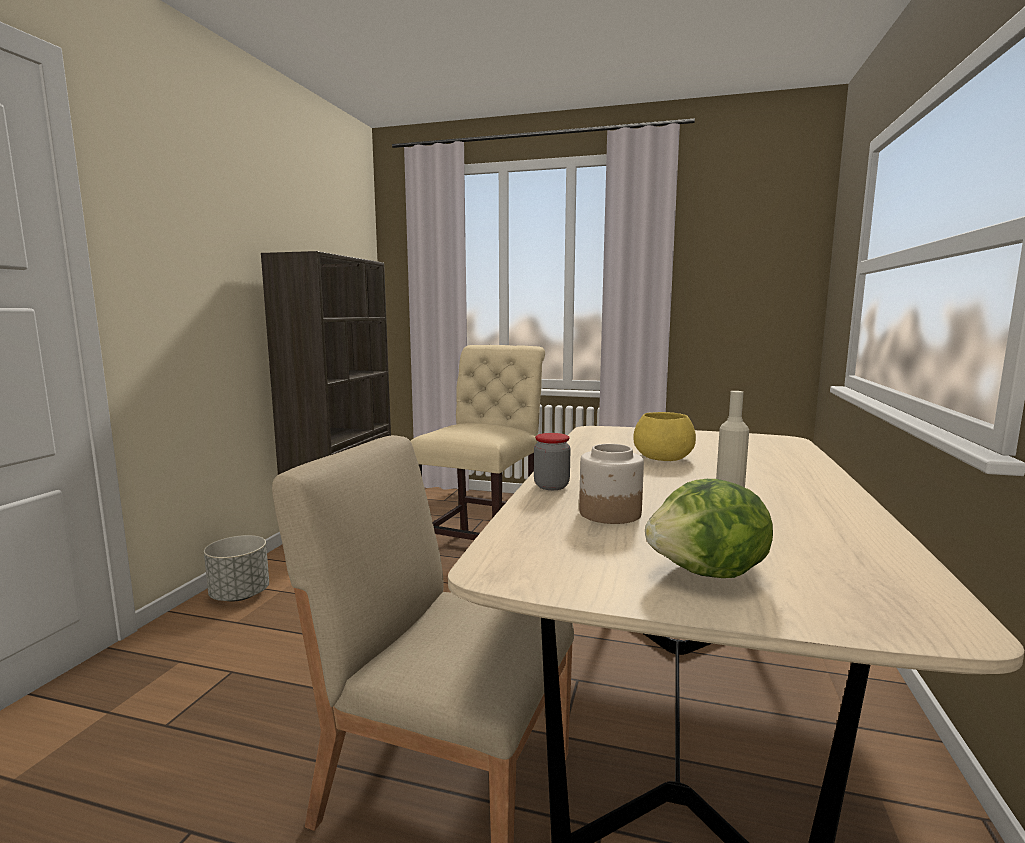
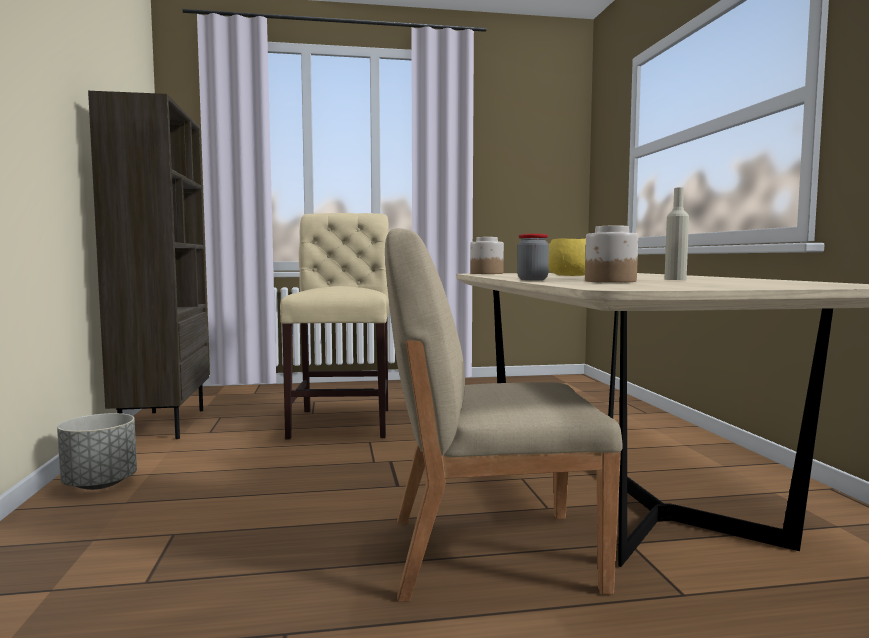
camera: 25 degrees left, 5 degrees down
lettuce [645,479,773,578] -> none
none -> jar [470,237,504,274]

